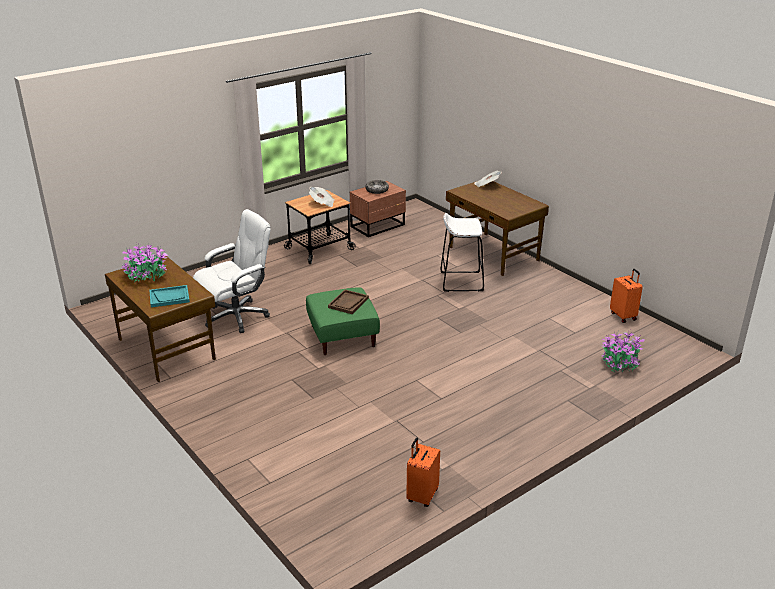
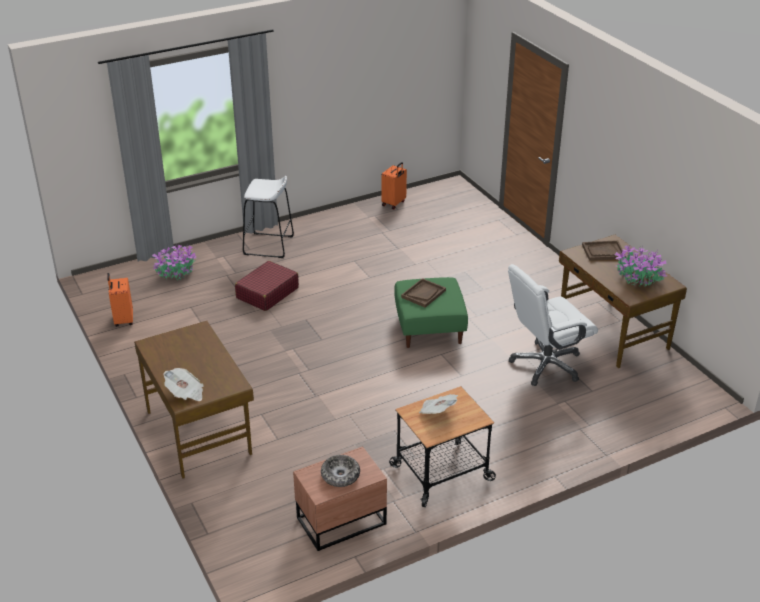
camera: 170 degrees left, 5 degrees up
turquoise tray [150,285,190,307] -> brown tray [582,240,626,261]
white stool [440,213,484,292] -> white stool moved to [243,176,294,258]
none -> red suitcase [235,261,299,311]

